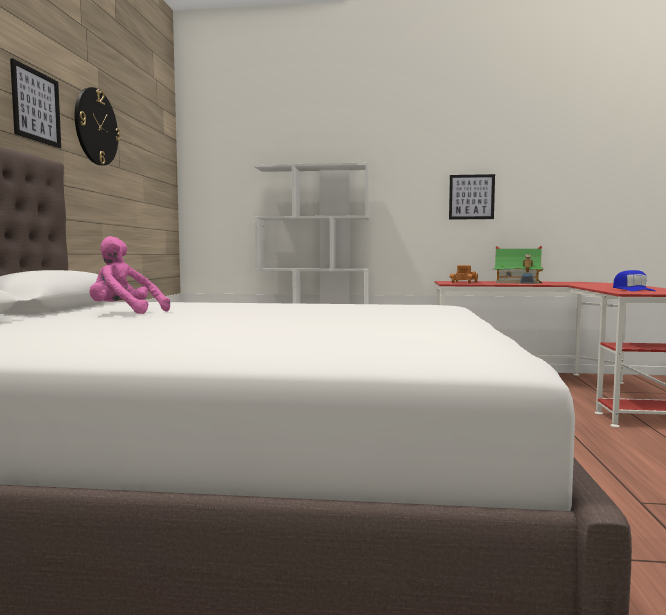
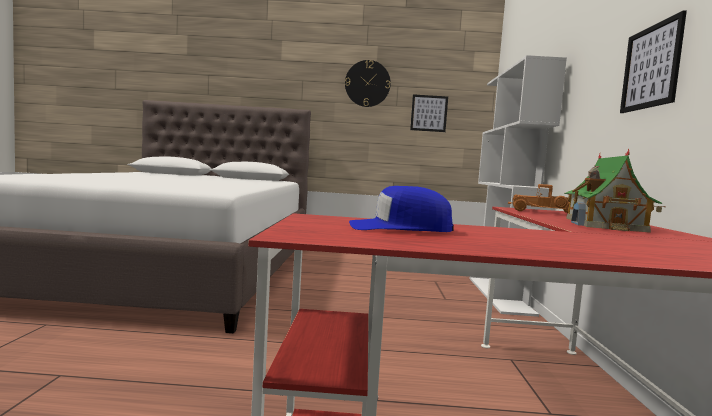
camera: 85 degrees right, 0 degrees up
picture [10,58,61,148] -> picture moved to [410,94,448,132]
pink plush toy [90,236,170,314] -> none

